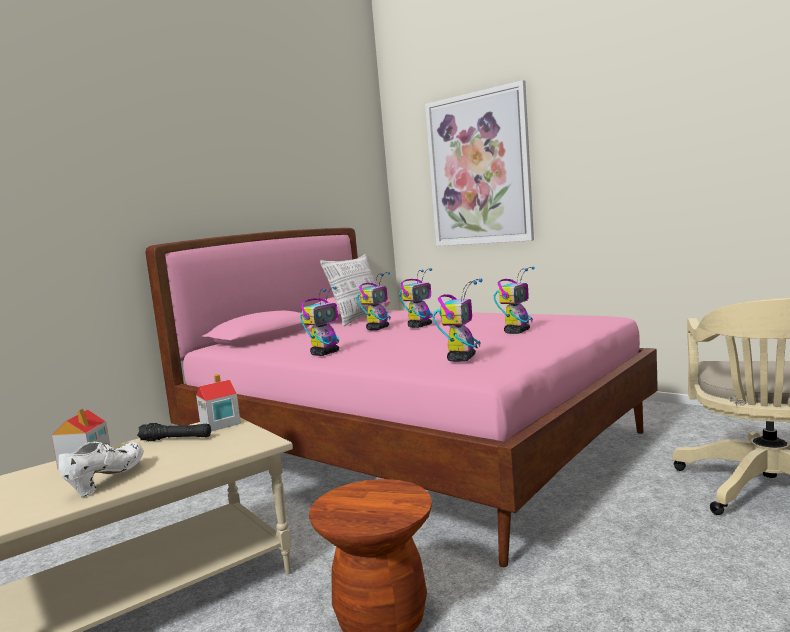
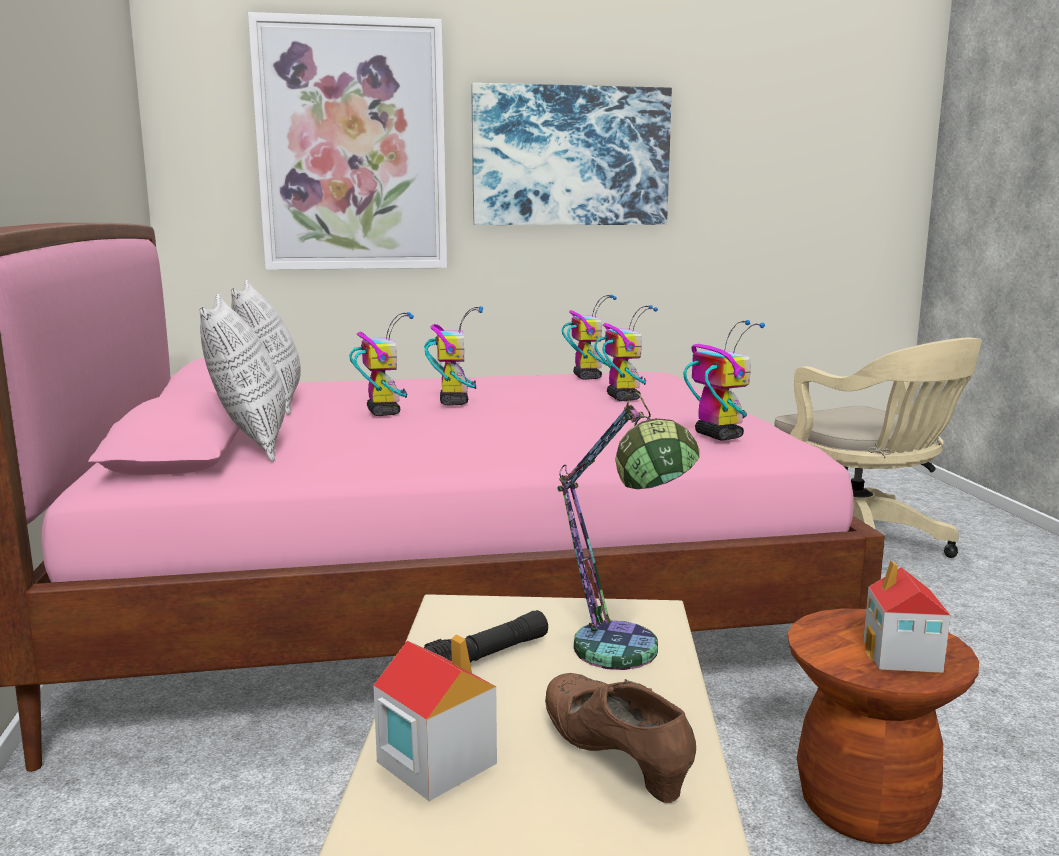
camera: 50 degrees left, 5 degrees up
white shoe [59,442,144,497] -> brown shoe [545,673,696,803]
toy house [196,374,241,432] -> toy house moved to [863,560,950,673]
toy robot [300,286,339,356] -> toy robot moved to [562,295,617,380]
none -> pillow [200,294,286,462]
none -> picture [471,83,672,225]
none -> table lamp [558,390,700,670]

